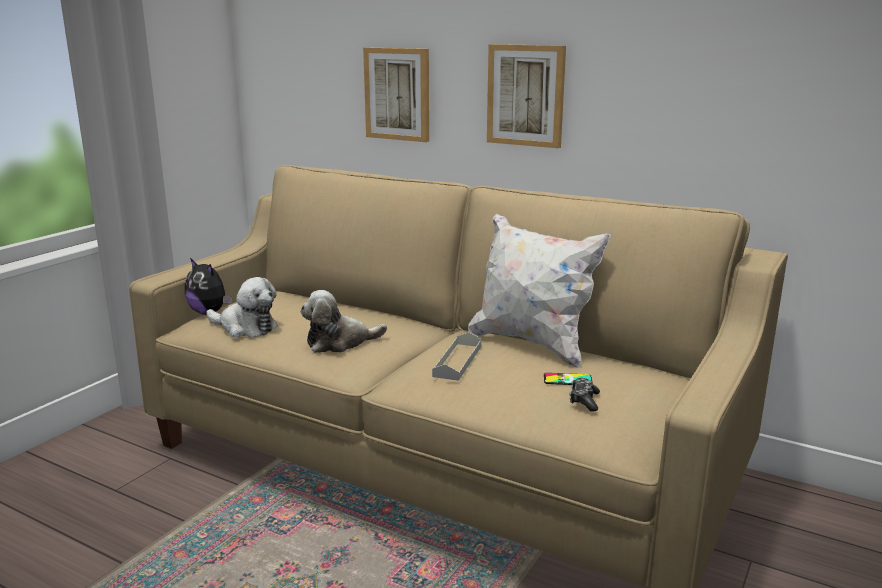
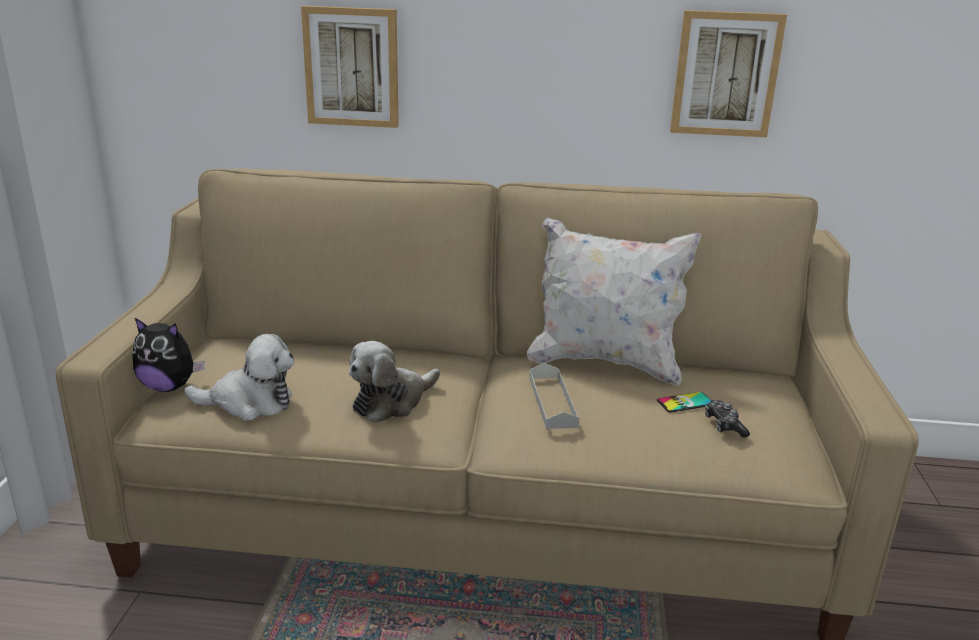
camera: 25 degrees left, 5 degrees up
picture [487,44,566,148] -> picture moved to [670,10,787,137]

